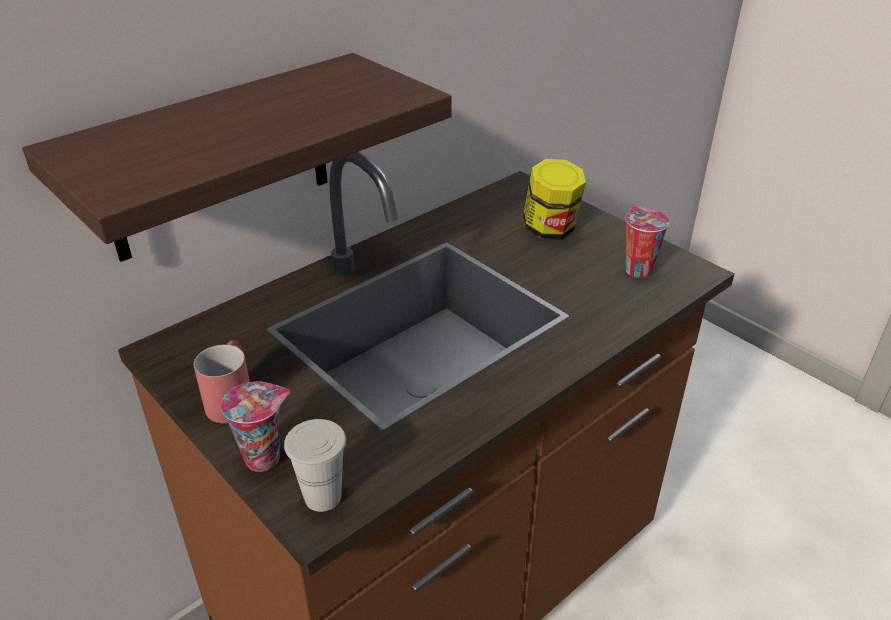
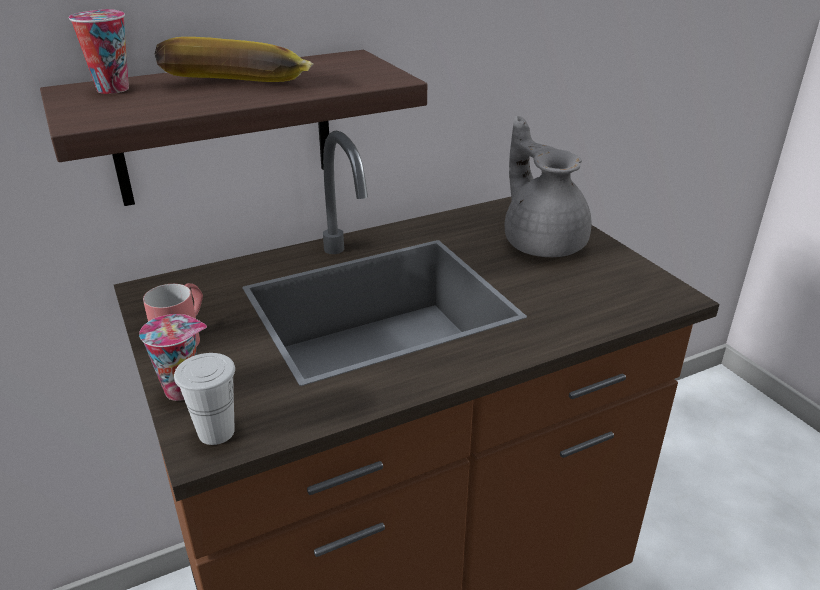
camera: 15 degrees right, 5 degrees down
jar [523,159,586,240] -> grey teapot [505,116,592,257]
cup [625,206,670,278] -> cup moved to [68,9,129,94]
none -> banana [155,37,314,82]

